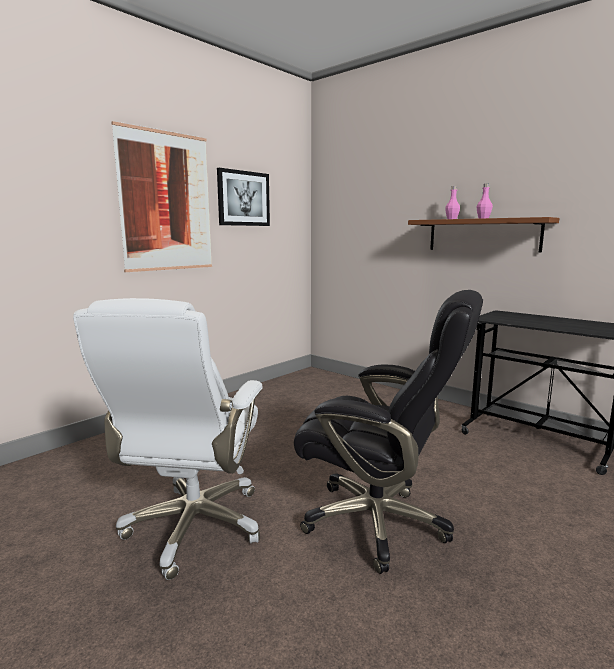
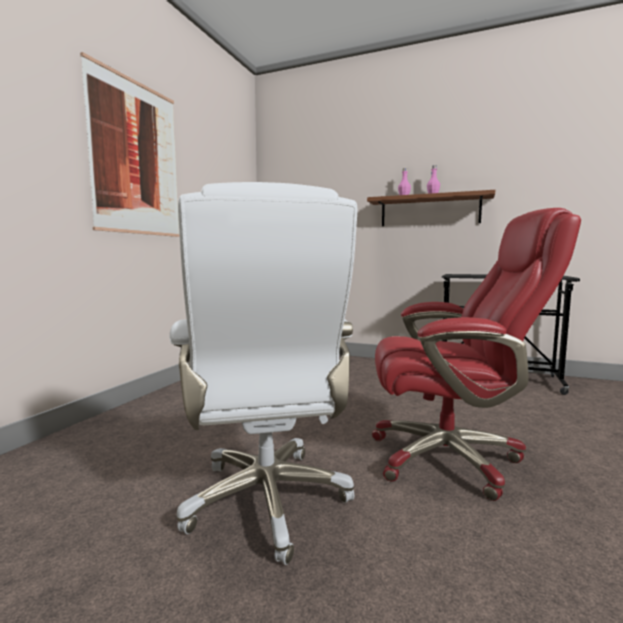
camera: 20 degrees left, 5 degrees down
picture [217,168,270,226] -> none
black office chair [294,290,483,574] -> red office chair [372,208,581,501]

